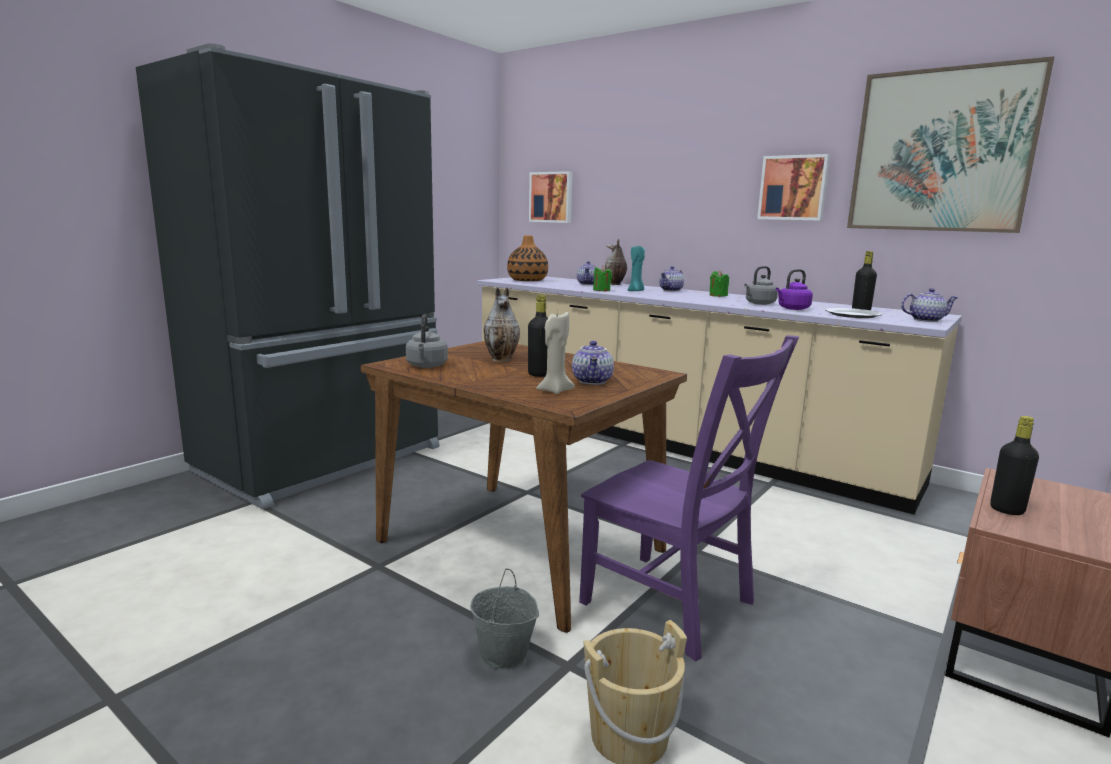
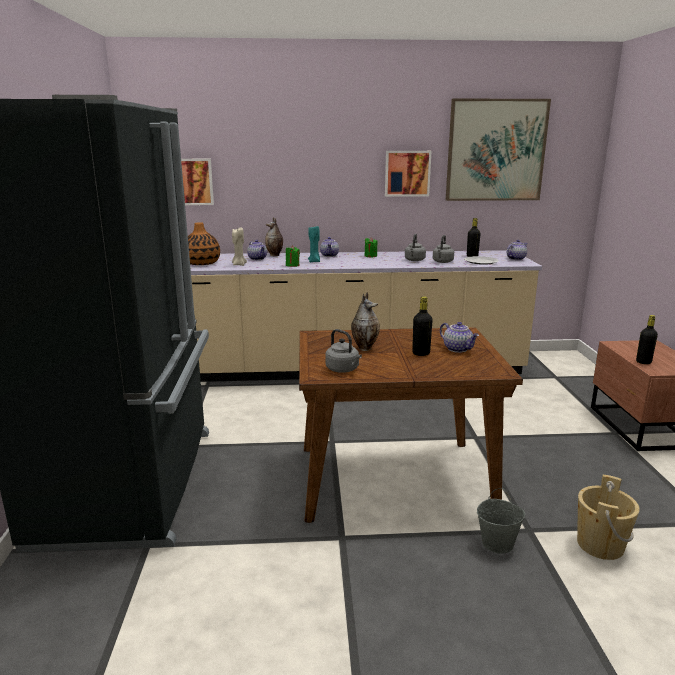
camera: 40 degrees left, 5 degrees up
beige candle [536,312,575,394] -> beige candle moved to [232,227,247,266]
purple chair [579,335,799,661] -> none
purple kettle [776,269,813,310] -> grey kettle [433,235,454,263]

